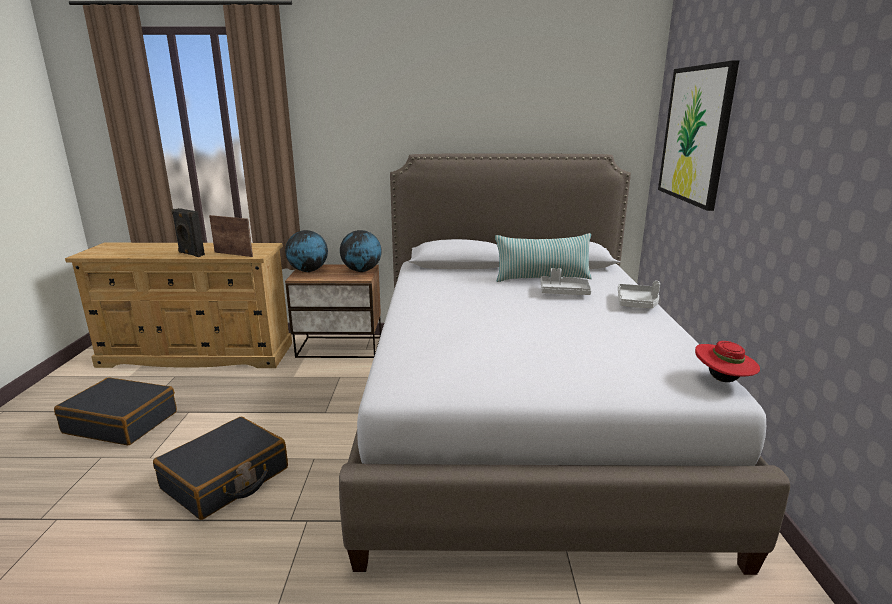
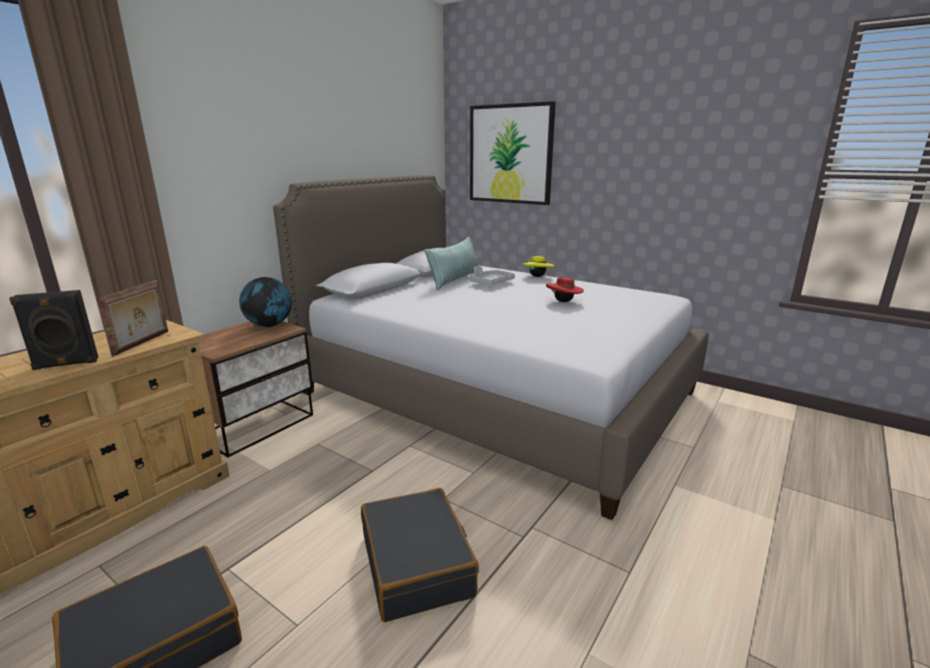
camera: 55 degrees left, 0 degrees up
picture frame [209,215,253,257] -> picture frame turned 135 degrees clockwise [96,280,168,357]
globe [285,230,328,272] -> none
grey tray [618,281,660,308] -> yellow hat [523,256,554,277]
red hat [695,341,760,382] -> red hat moved to [546,277,584,302]

